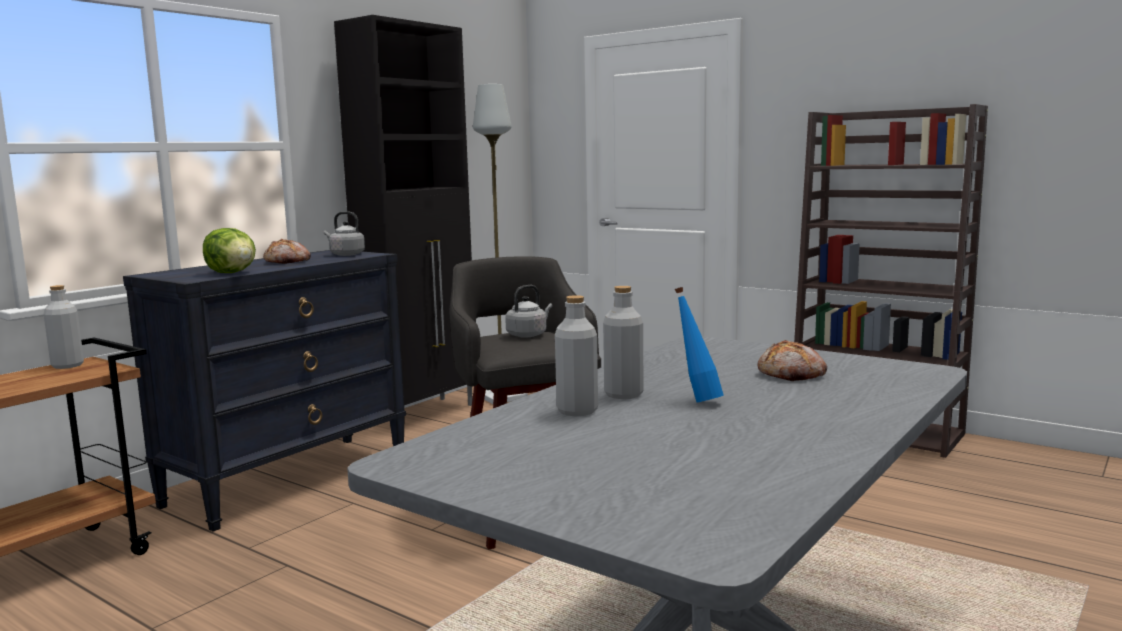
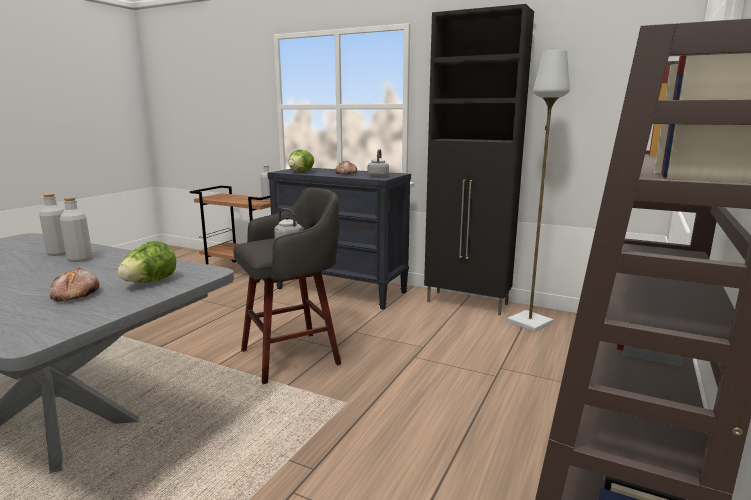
camera: 80 degrees right, 5 degrees up
blue bottle [675,287,724,403] -> none
none -> lettuce [118,241,176,282]

